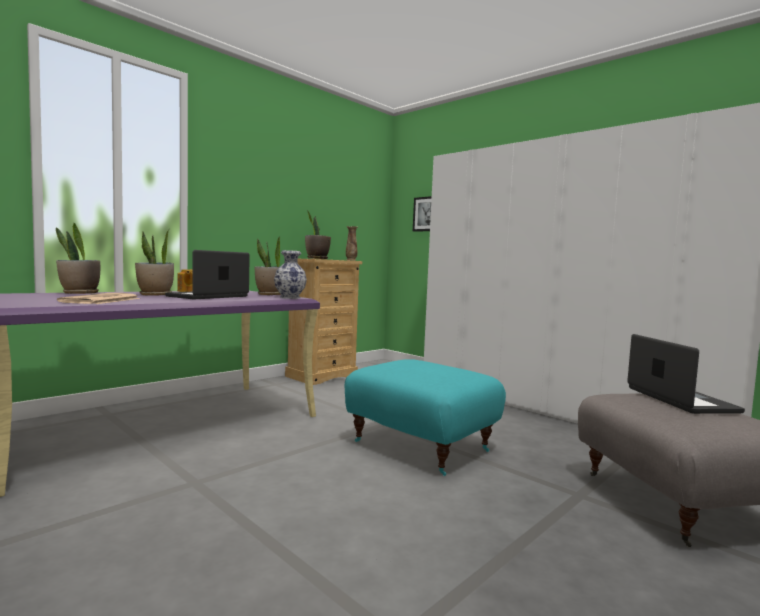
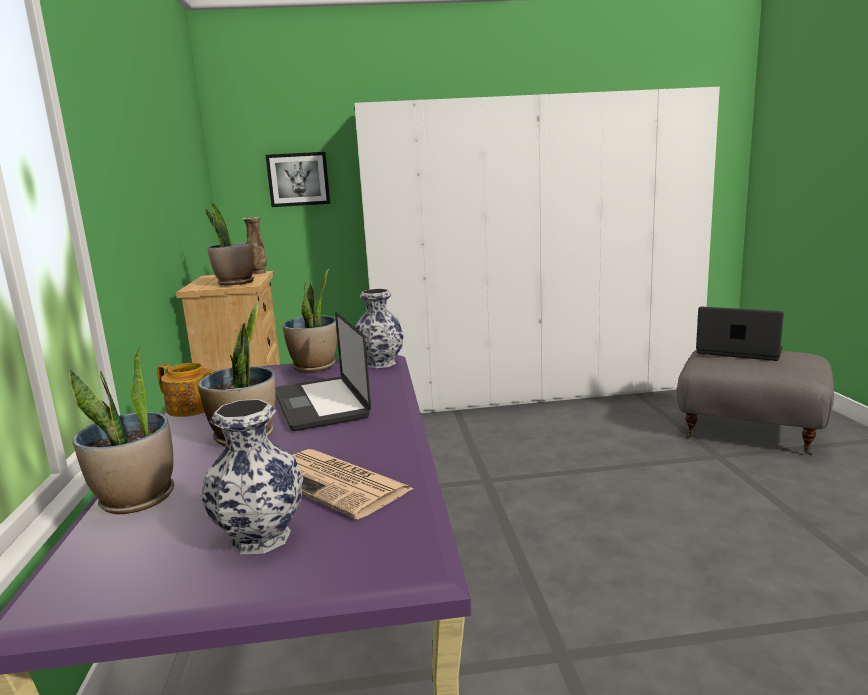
camera: 50 degrees left, 10 degrees up
turquoise ottoman [345,359,506,476] -> none
none -> vase [201,399,303,554]

